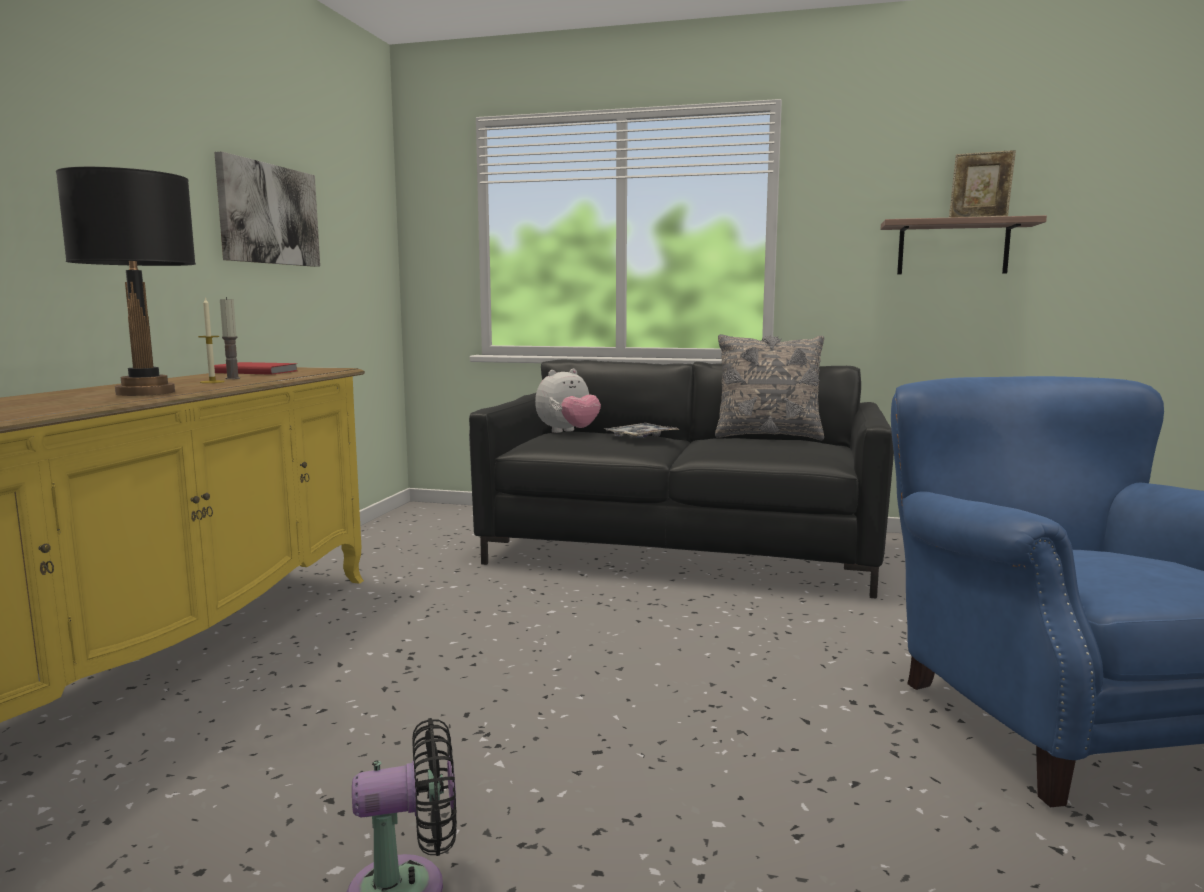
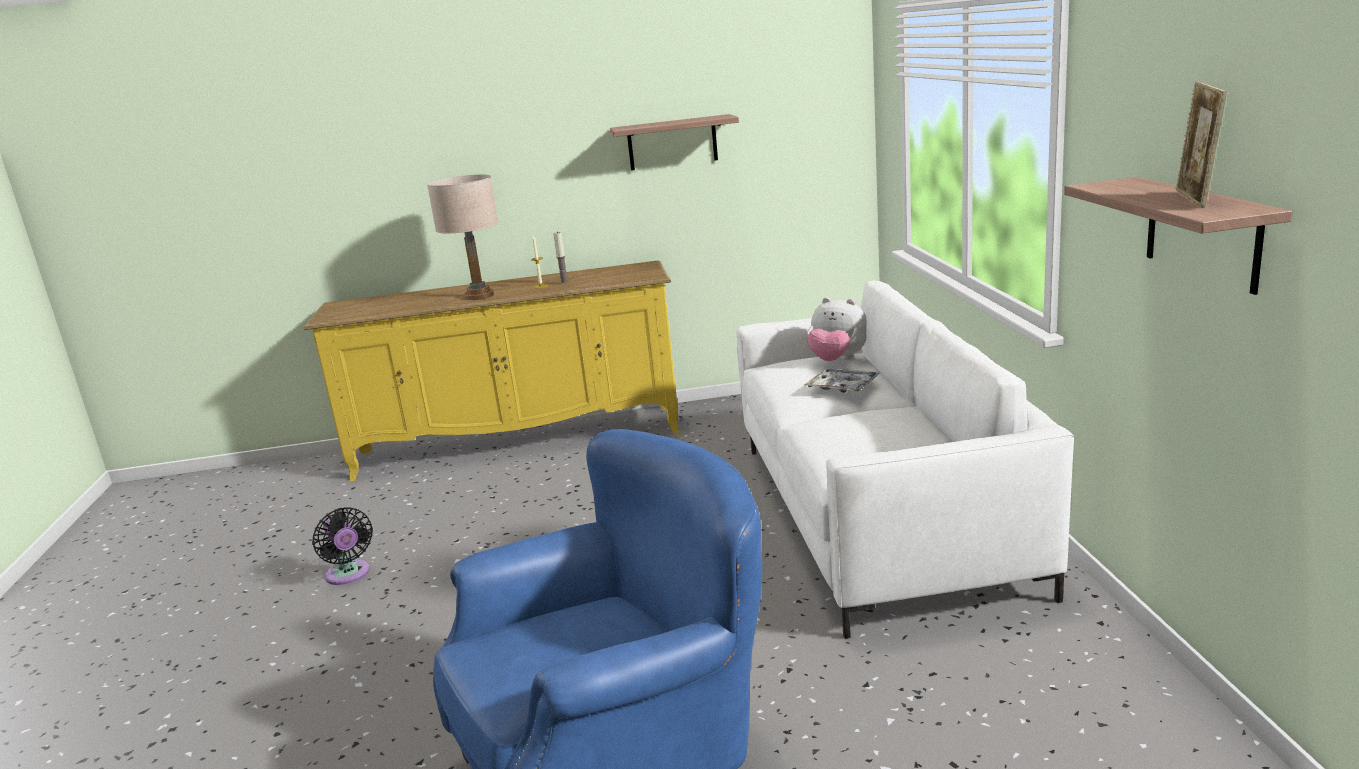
camera: 70 degrees right, 10 degrees up
black table lamp [56,167,196,396] -> beige table lamp [427,174,499,300]
picture [214,151,320,267] -> shelf [610,114,739,170]
red book [214,362,298,375] -> none
black sofa [469,360,894,599] -> white sofa [736,281,1074,639]
grey pillow [715,334,824,441] -> none

